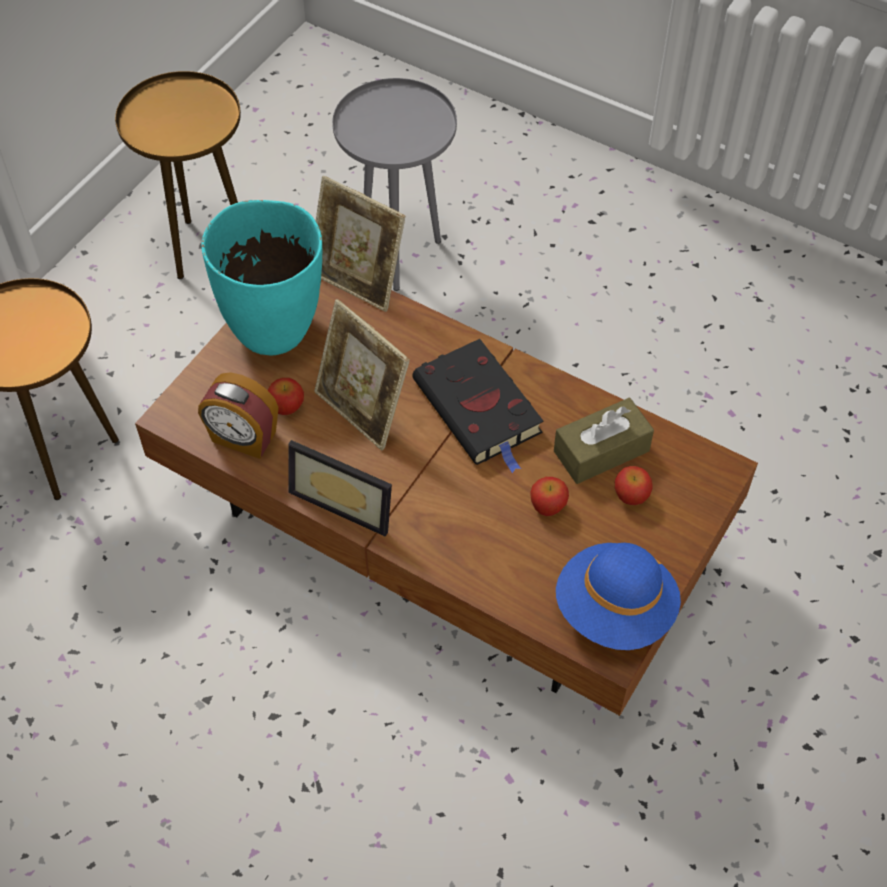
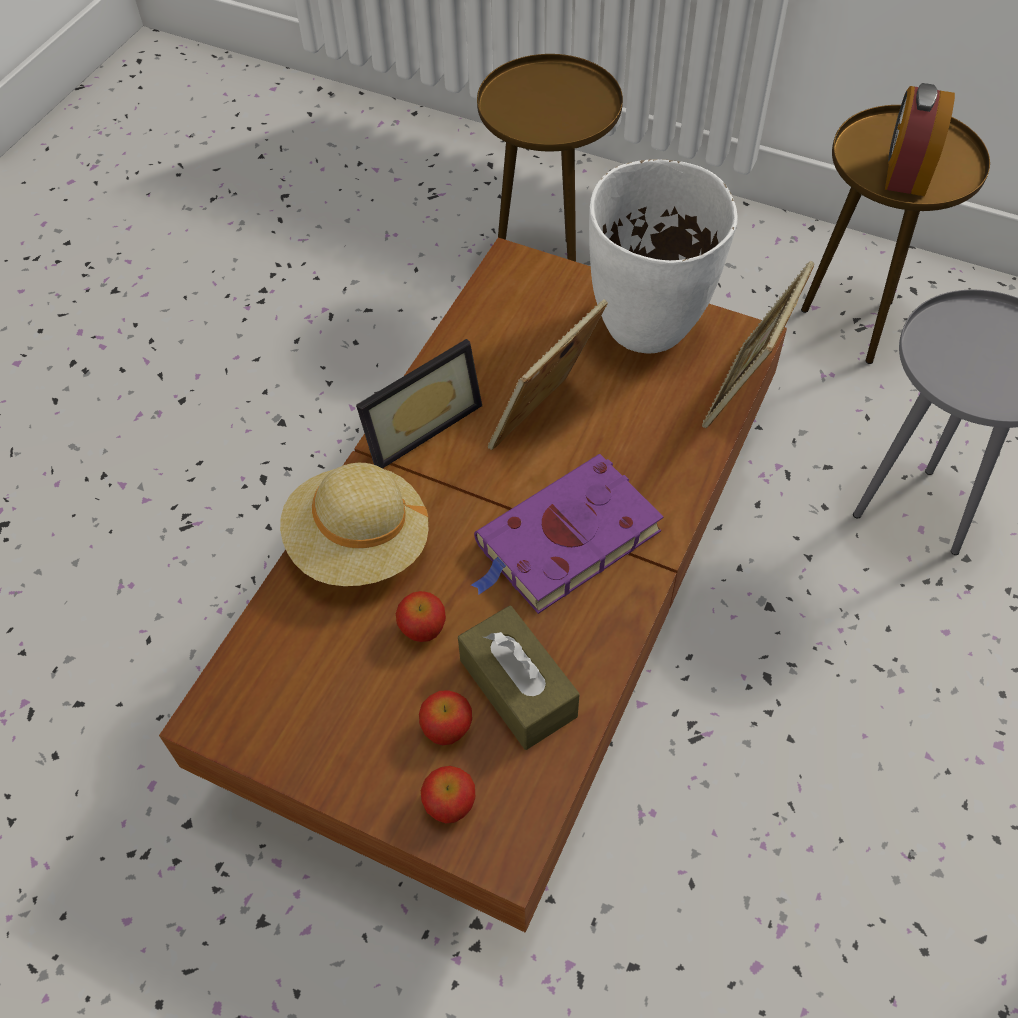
camera: 85 degrees right, 0 degrees up
alarm clock [198,372,279,459] -> alarm clock moved to [885,83,955,196]
turquoise vase [201,200,322,356] -> white vase [589,159,738,354]
apple [268,378,304,415] -> apple moved to [421,766,475,824]
picture frame [289,440,392,536] -> picture frame turned 150 degrees counterclockwise [356,339,482,469]
black book [412,339,544,473] -> purple book [471,454,663,614]
blue hat [556,543,681,650] -> none
none -> beige hat [280,463,430,586]

